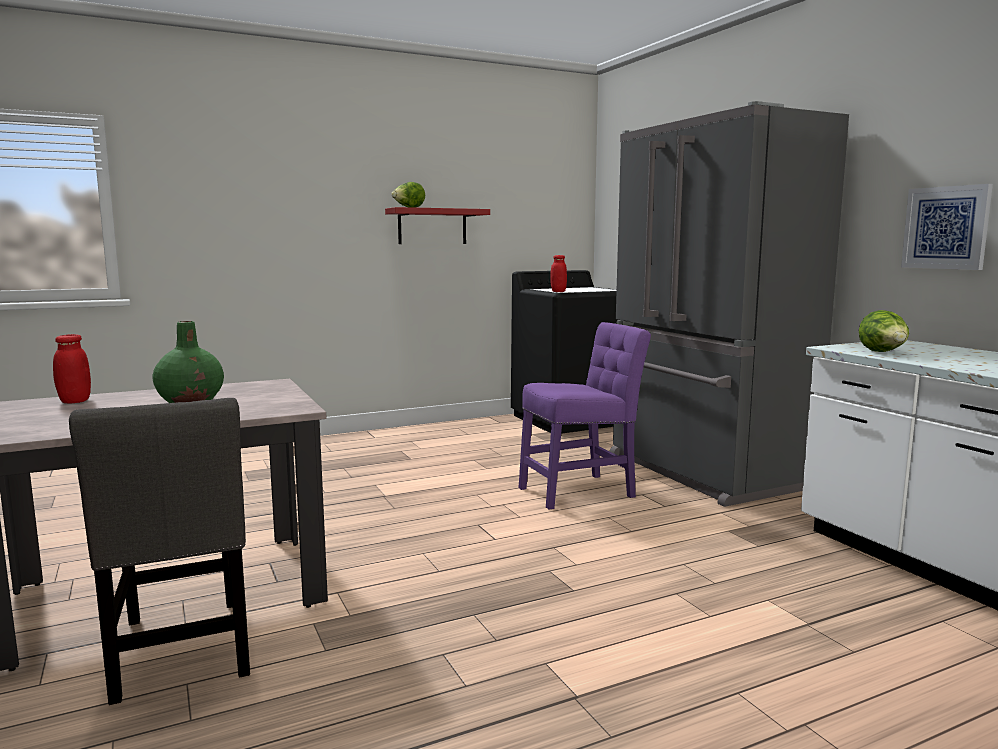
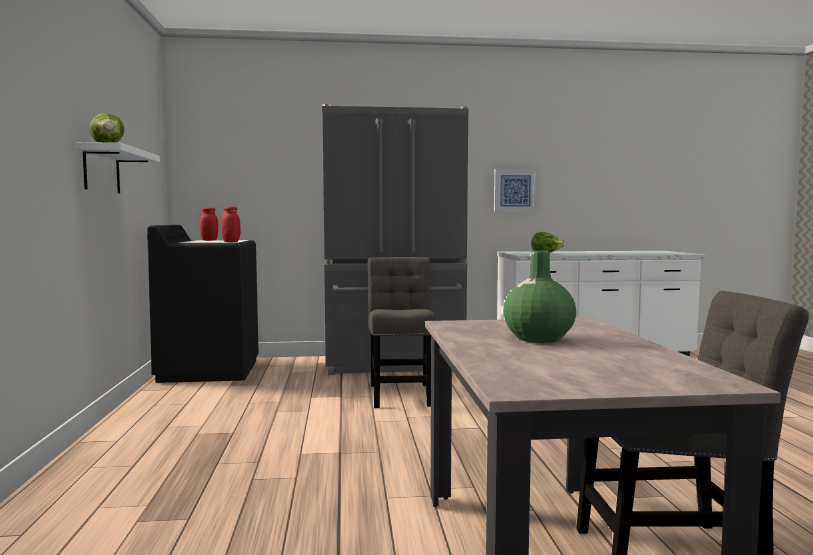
camera: 70 degrees left, 5 degrees down
red jar [53,334,91,403] -> red jar moved to [200,208,218,241]
red shelf [385,207,490,244] -> white shelf [75,142,160,193]
purple chair [519,322,651,509] -> grey chair [368,257,435,408]

